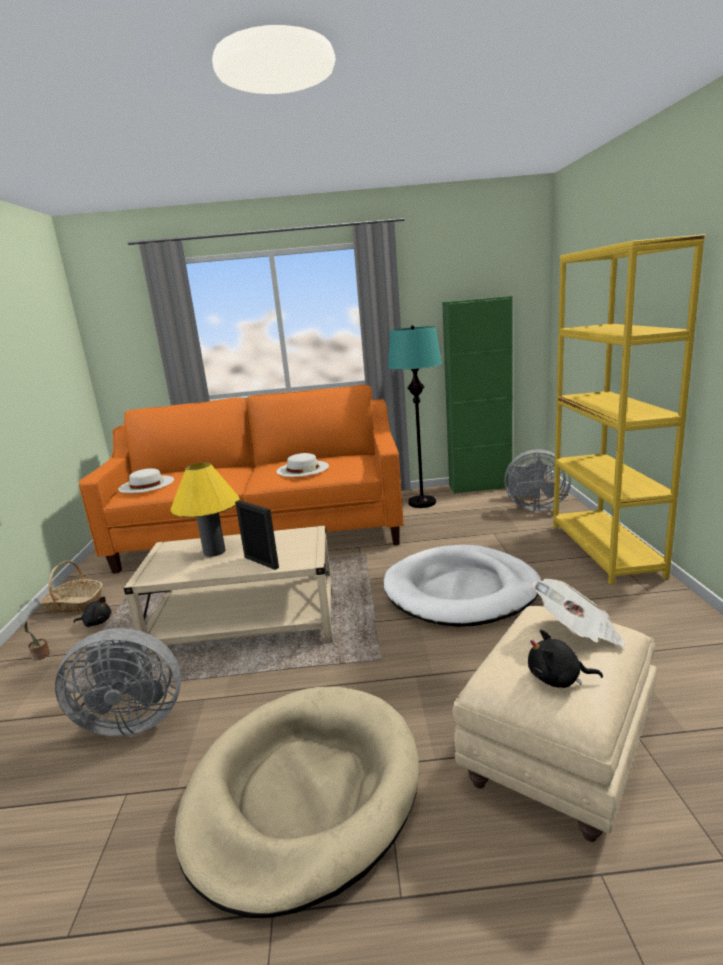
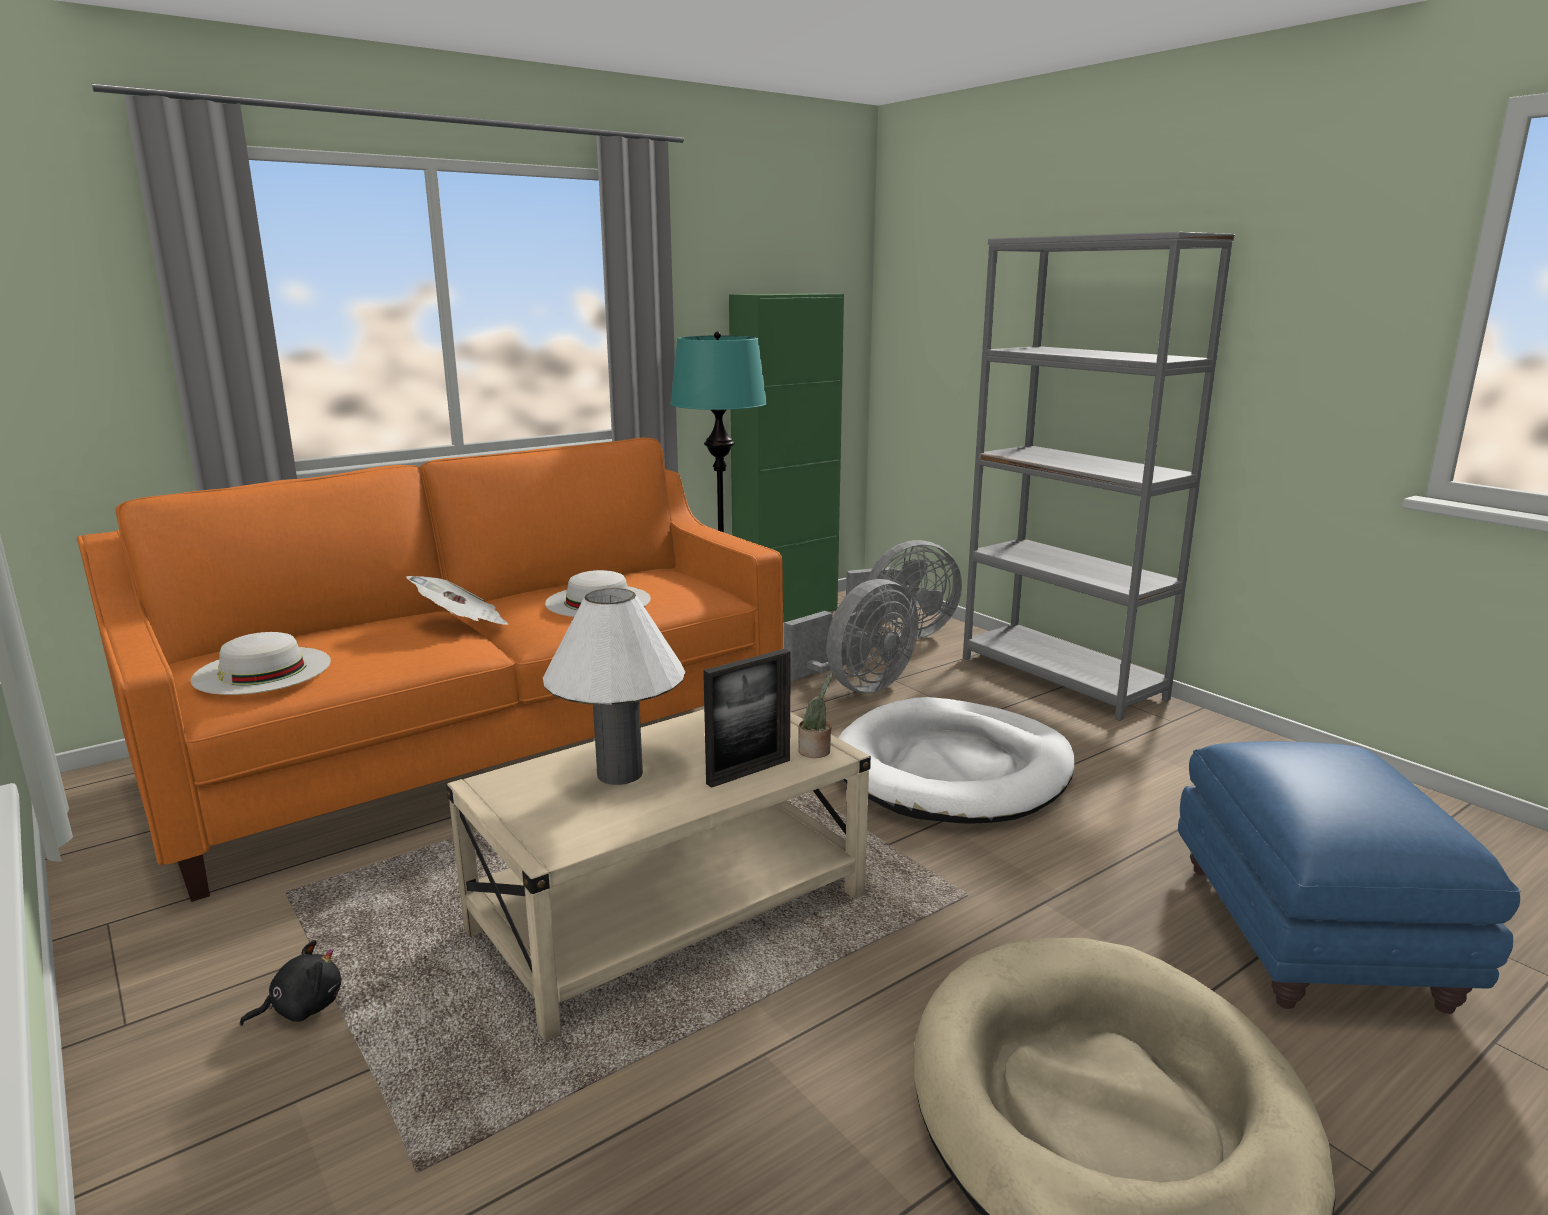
camera: 35 degrees left, 0 degrees up
potted plant [24,621,50,660] -> potted plant moved to [798,672,833,758]
basket [40,561,103,613] -> none
grey fan [55,628,181,737] -> grey fan moved to [784,579,919,693]
yellow table lamp [171,462,240,557] -> white table lamp [543,588,685,785]
picture frame [235,500,279,570] -> picture frame turned 135 degrees clockwise [703,649,791,788]
beige ottoman [453,606,657,842] -> blue ottoman [1178,741,1520,1014]
black plush toy [528,630,603,688] -> none
newspaper [532,579,626,646] -> newspaper moved to [406,576,509,625]
yellow bookcase [553,234,706,585] -> grey bookcase [963,232,1235,721]

